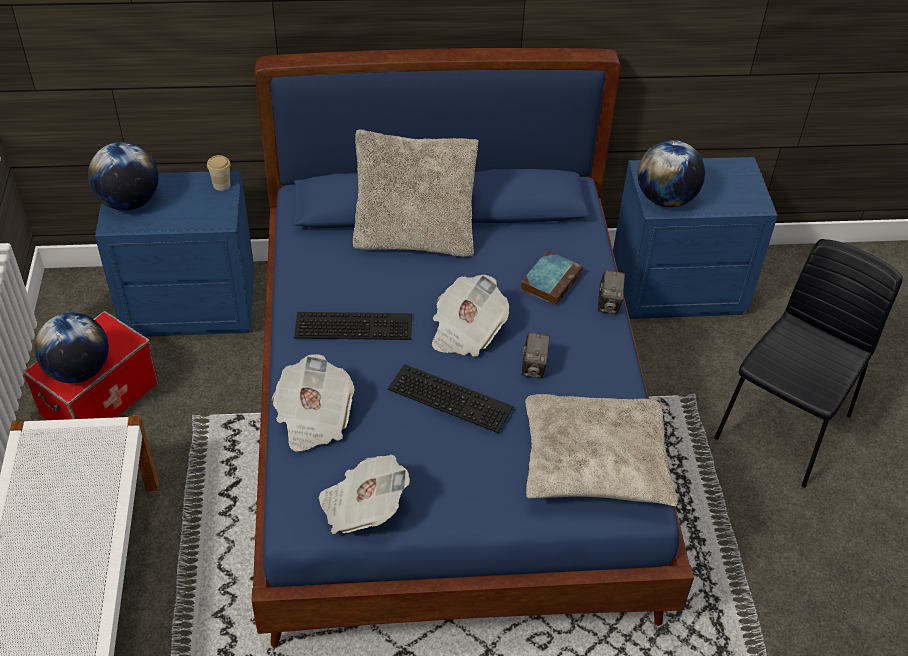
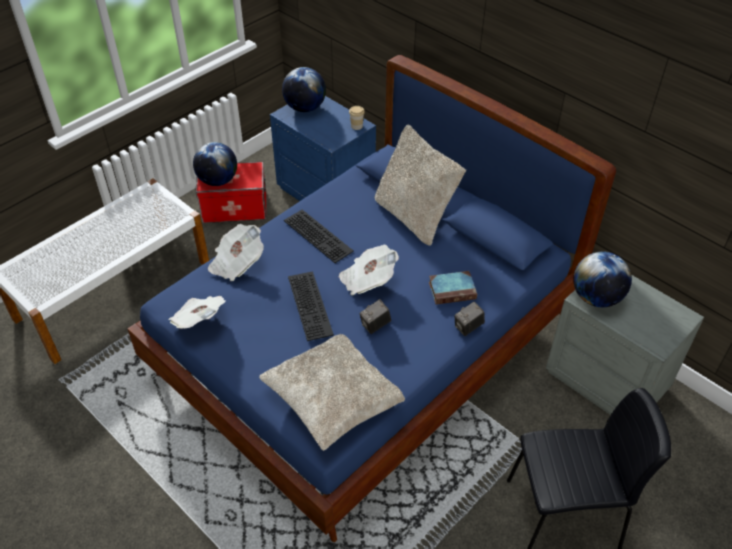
camera: 50 degrees right, 0 degrees up
blue nightstand [613,157,778,319] -> grey nightstand [546,275,704,415]

